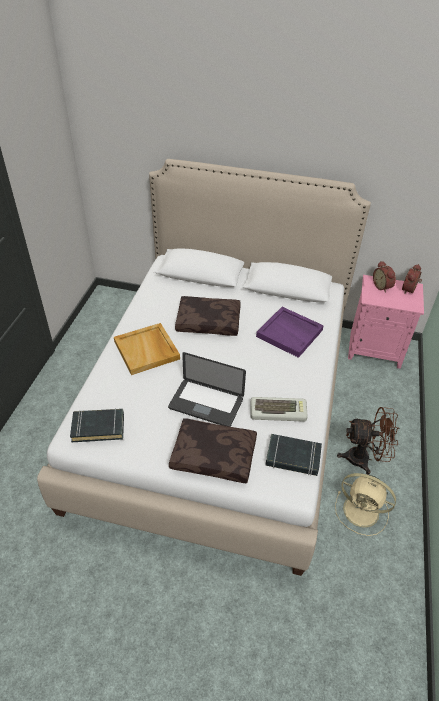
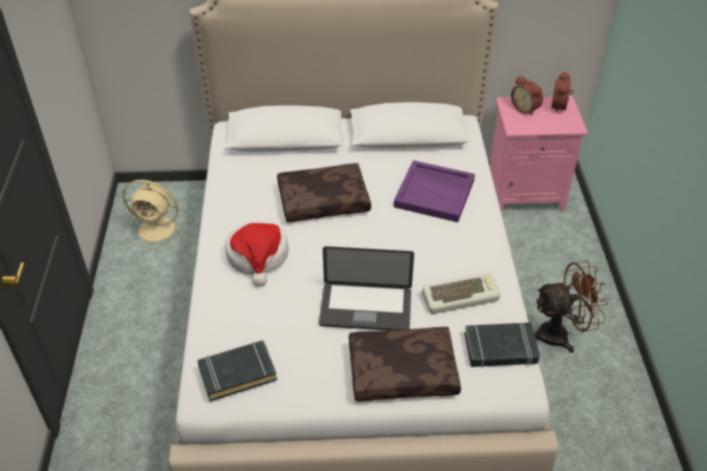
camera: 15 degrees left, 0 degrees up
beige tray [114,323,180,375] -> hat [225,220,289,287]
beige fan [335,473,396,536] -> beige fan moved to [122,180,186,249]

